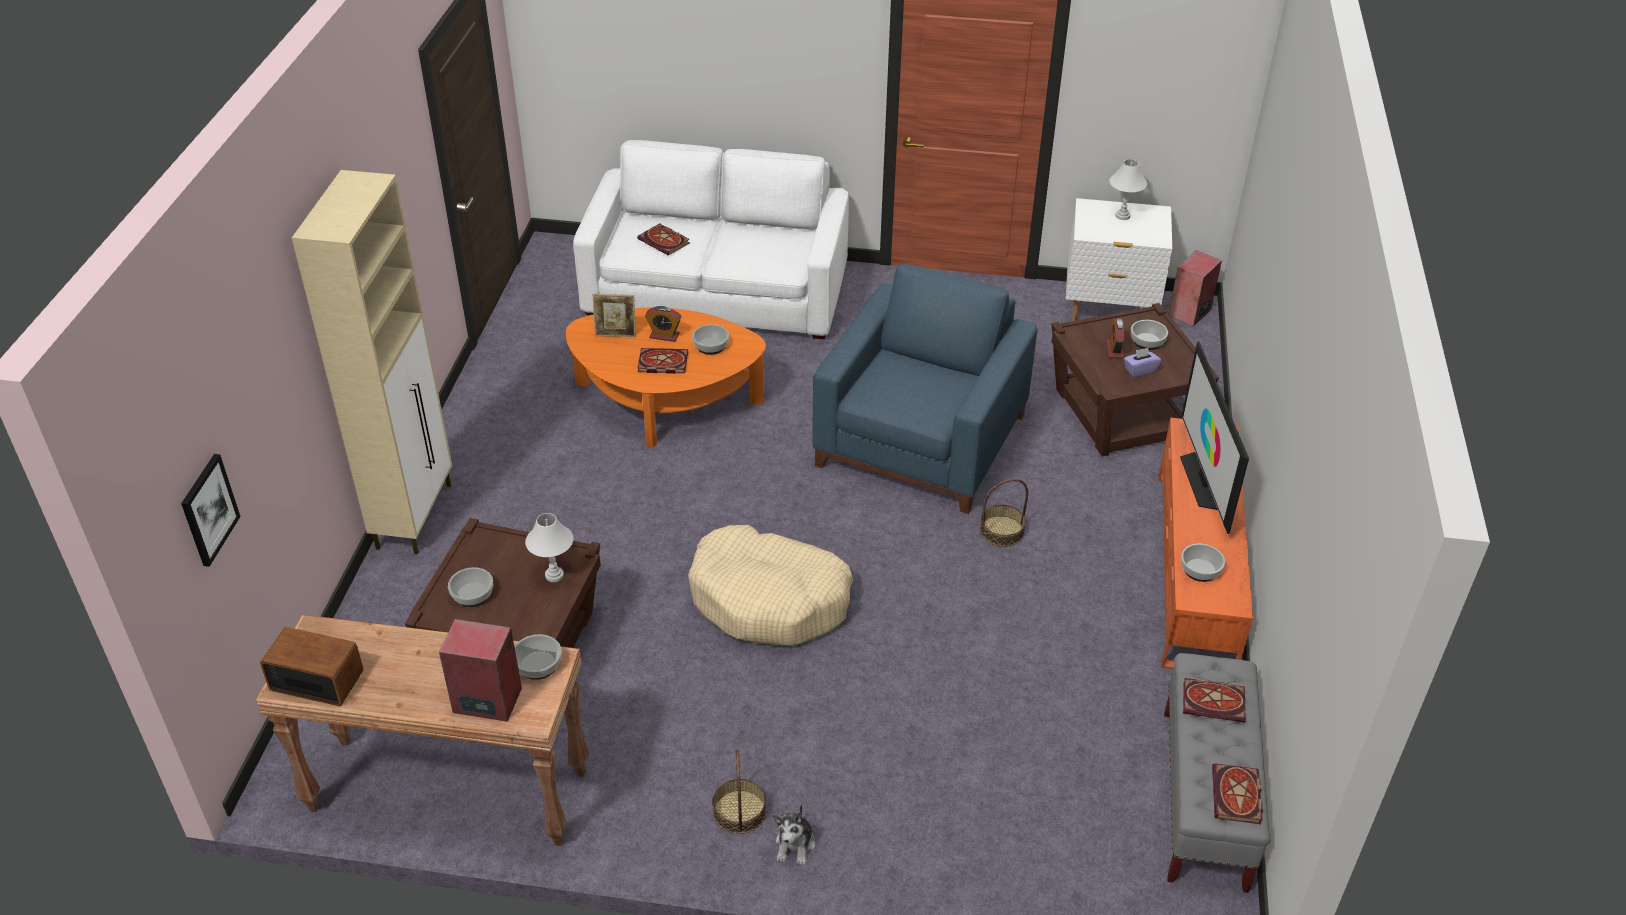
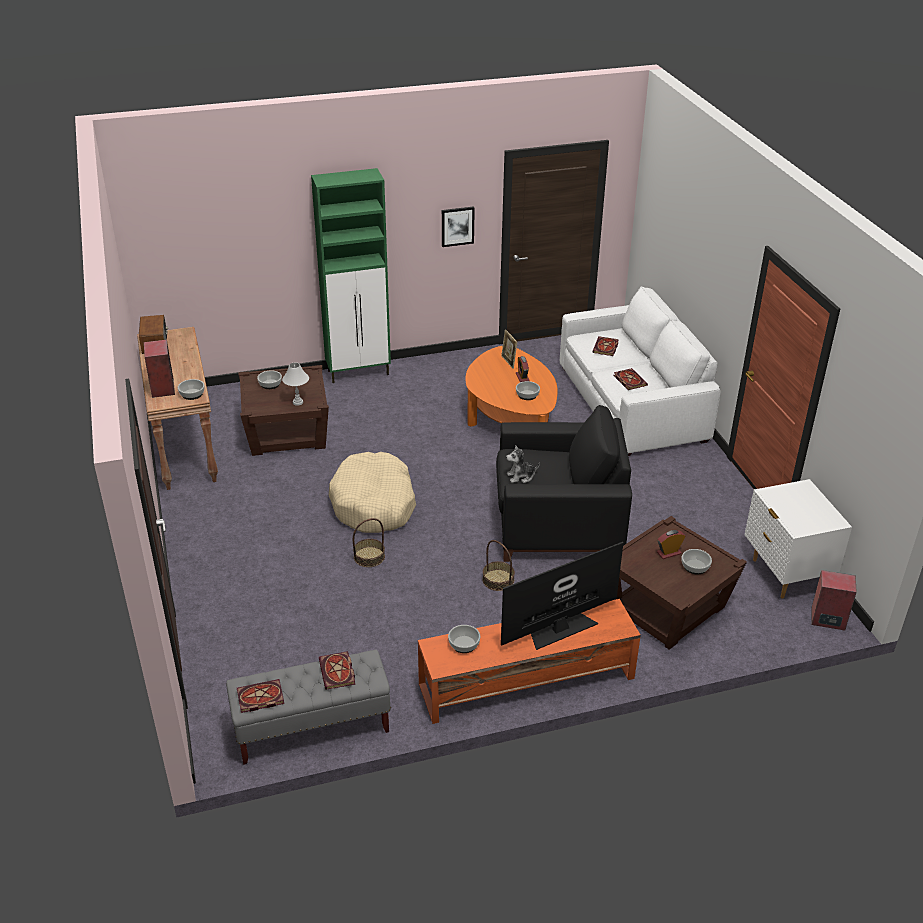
camera: 65 degrees right, 5 degrees down
picture [181,454,241,567] -> picture moved to [442,206,475,247]
beige cabinet [292,170,452,554] -> green cabinet [311,168,391,383]
book [637,348,688,374] -> book moved to [614,368,648,390]
basket [712,749,766,834] -> basket moved to [353,518,385,567]
plush toy [773,803,815,866] -> plush toy moved to [506,445,540,483]
blue armchair [812,264,1038,514] -> black armchair [496,405,632,562]
white table lamp [1110,159,1147,220] -> none
purple tissue box [1124,348,1161,377] -> none

